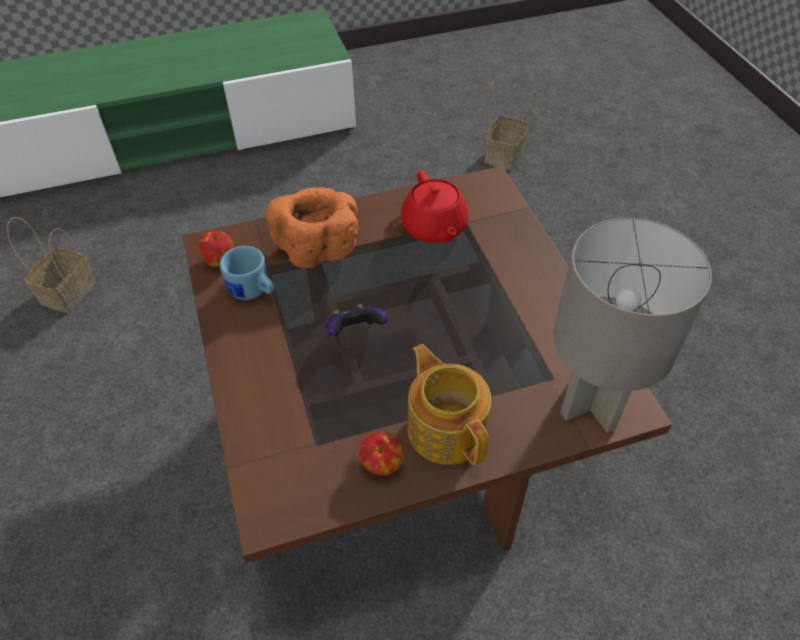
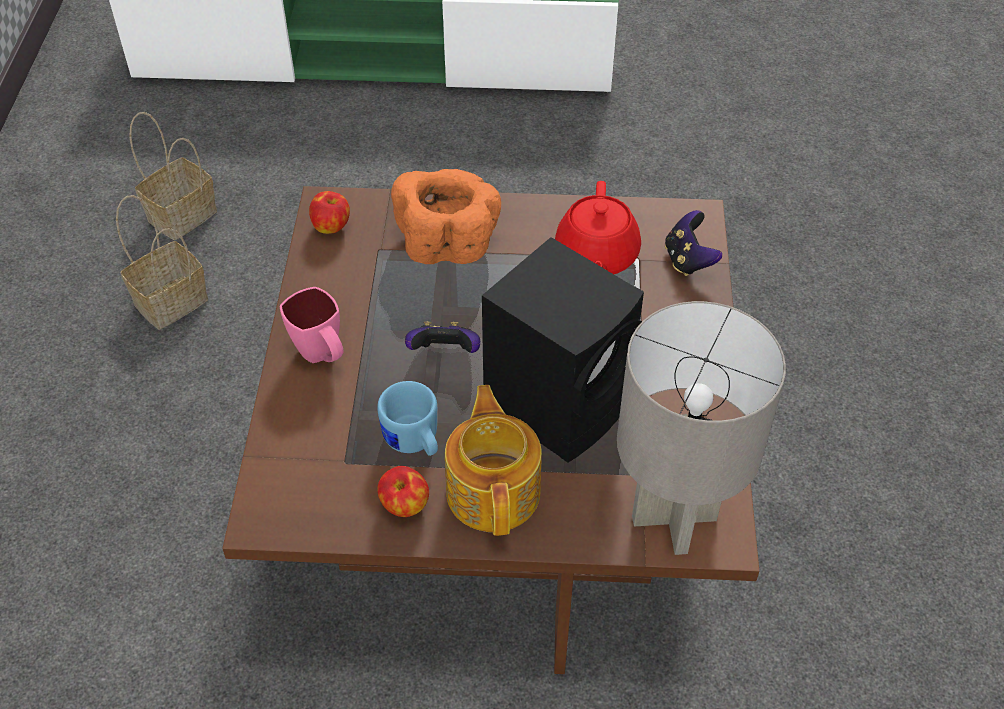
camera: 20 degrees right, 0 degrees up
blue mug [220,246,274,300] -> blue mug moved to [377,381,438,456]
basket [485,81,535,170] -> basket moved to [116,195,208,329]
none -> pink mug [280,287,344,363]
none -> black speaker [482,237,644,463]
none -> game controller [665,210,722,276]

